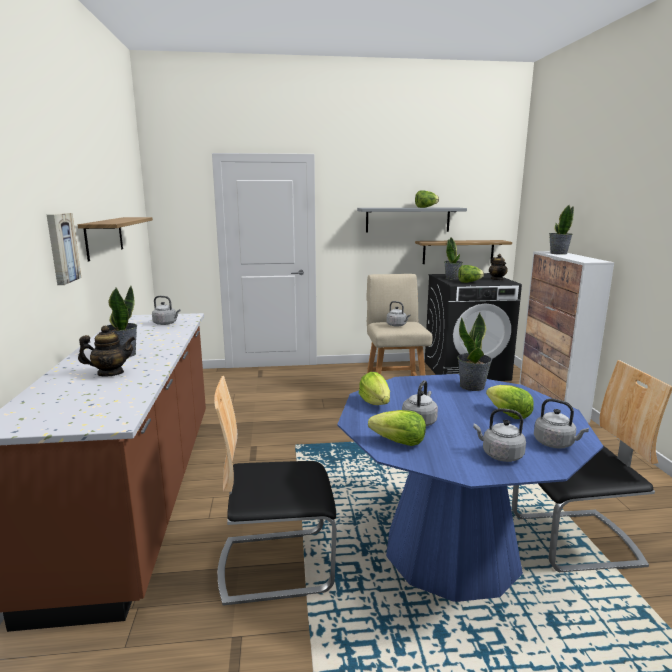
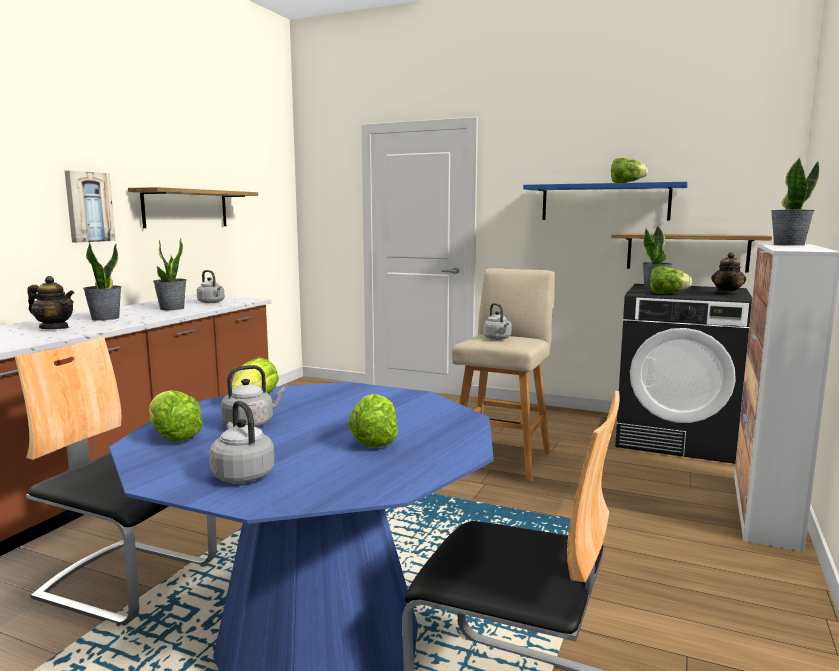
camera: 30 degrees right, 5 degrees down
grey shelf [357,207,467,232] -> blue shelf [523,182,688,220]
potted plant [457,313,492,391] -> potted plant moved to [153,239,187,310]
grey kettle [534,398,589,449] -> none

